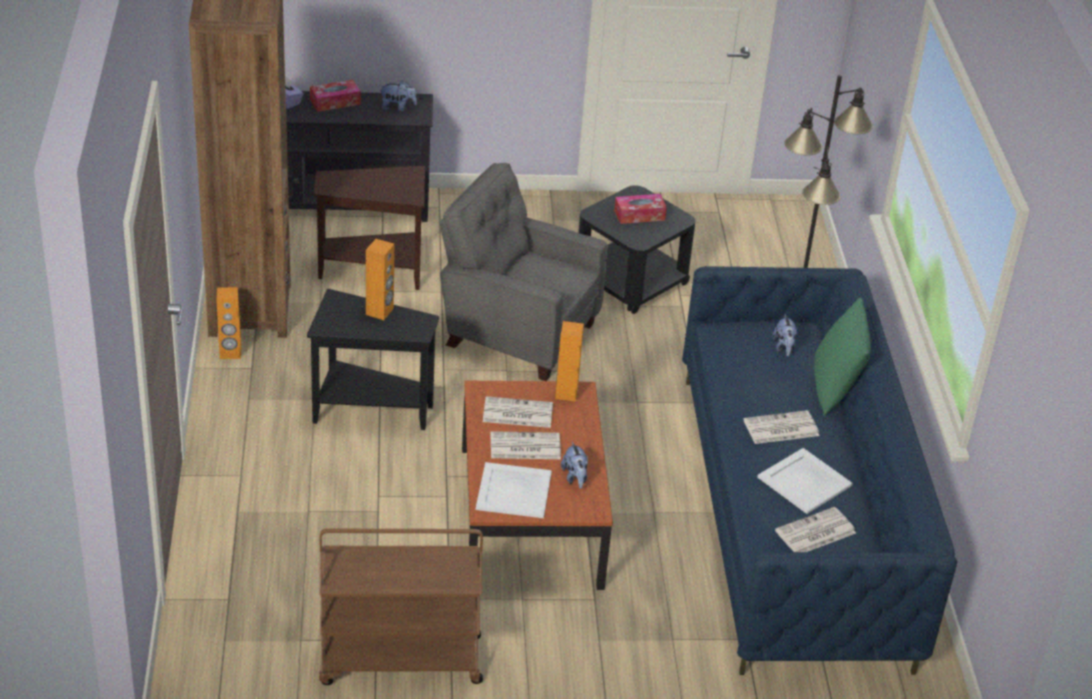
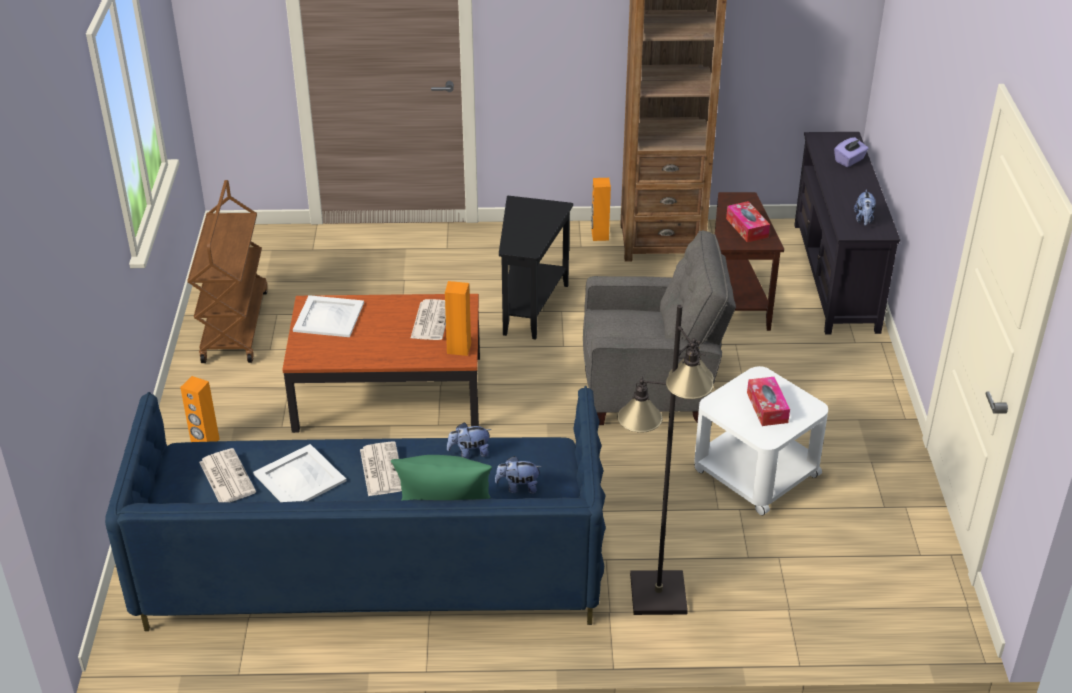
camera: 95 degrees right, 0 degrees up
tissue box [310,80,361,112] -> tissue box moved to [726,201,770,242]
orange speaker [366,239,395,320] -> orange speaker moved to [180,376,220,442]
grey armchair [439,163,608,381] -> grey armchair turned 60 degrees clockwise [583,230,736,425]
newspaper [491,431,561,459] -> none
plush toy [561,442,588,489] -> plush toy moved to [447,422,492,458]
black side table [578,185,696,314] -> white side table [694,366,828,515]

